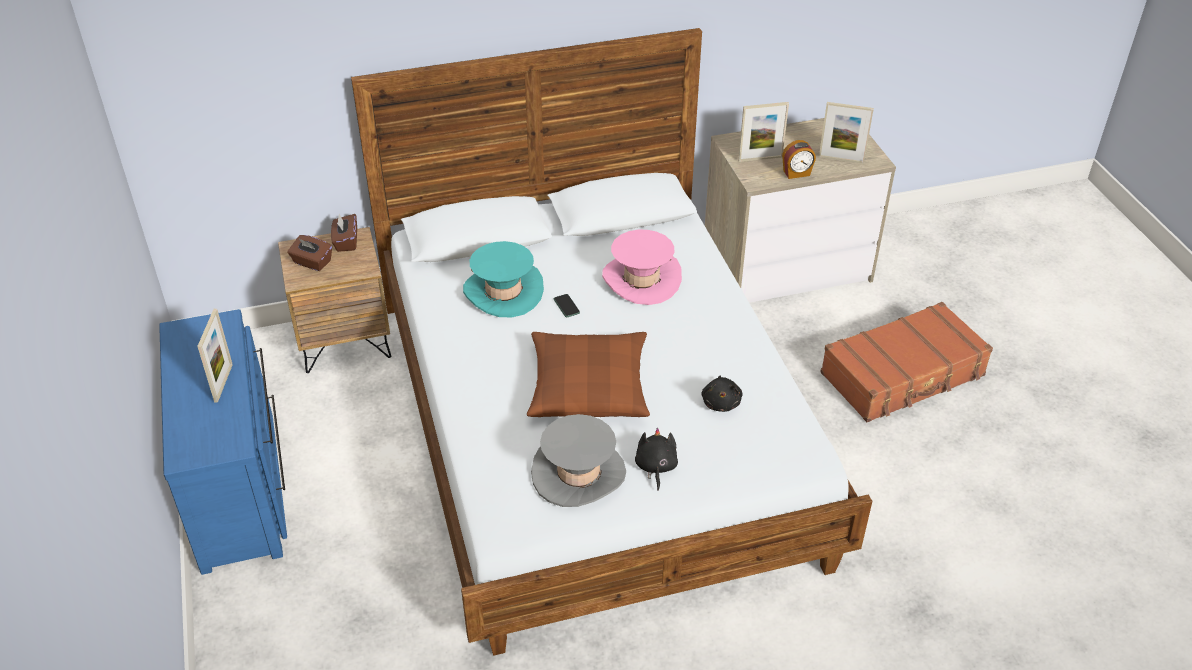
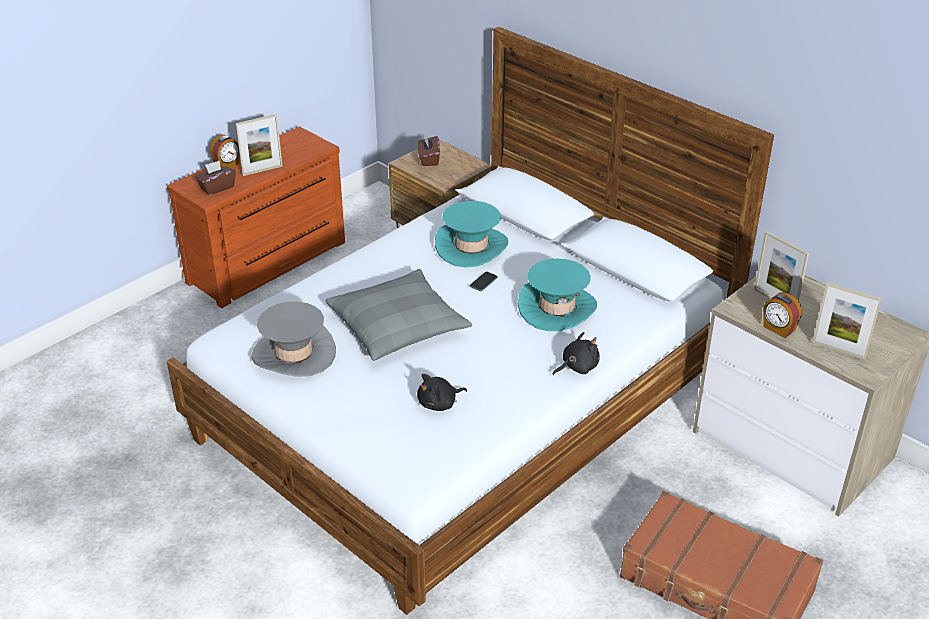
camera: 60 degrees right, 5 degrees down
blue dresser [159,309,287,575] -> brown dresser [167,126,345,308]
brown tissue box [331,214,357,252] -> brown tissue box moved to [196,160,236,195]
brown pillow [527,332,650,417] -> grey pillow [325,269,472,361]
pink hat [602,230,682,305] -> turquoise hat [518,258,597,331]
black plush toy [635,428,678,491] -> black plush toy moved to [553,332,600,375]
picture frame [819,102,874,164] -> picture frame turned 45 degrees counterclockwise [812,282,882,360]
none -> alarm clock [210,134,240,168]

